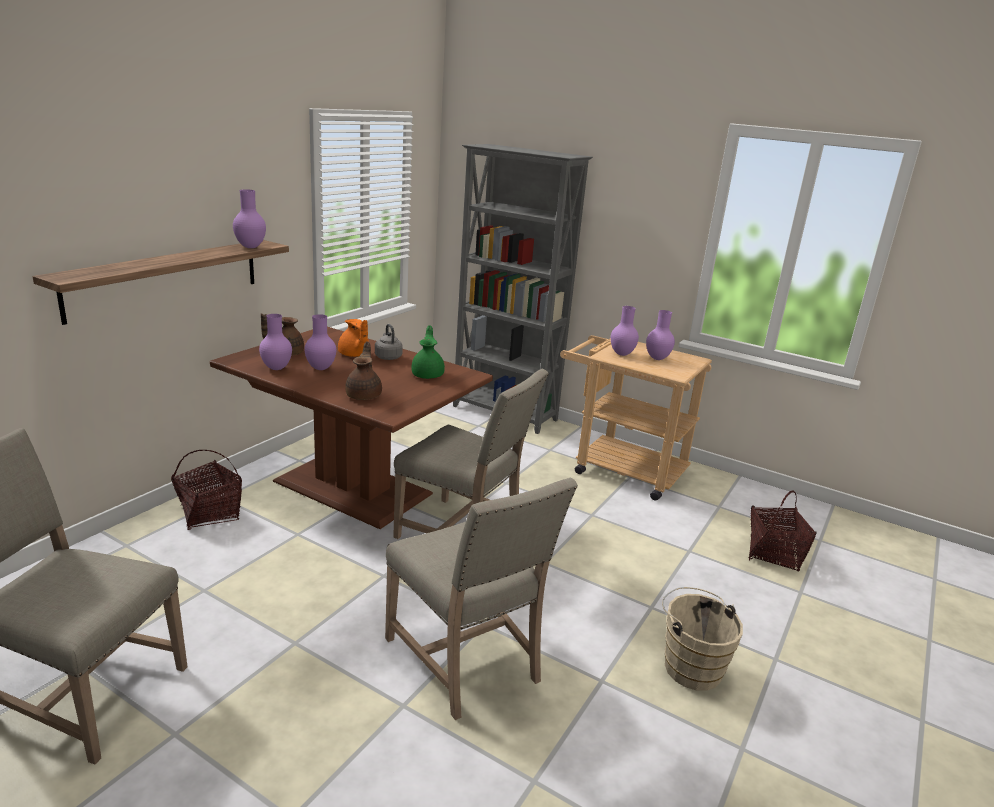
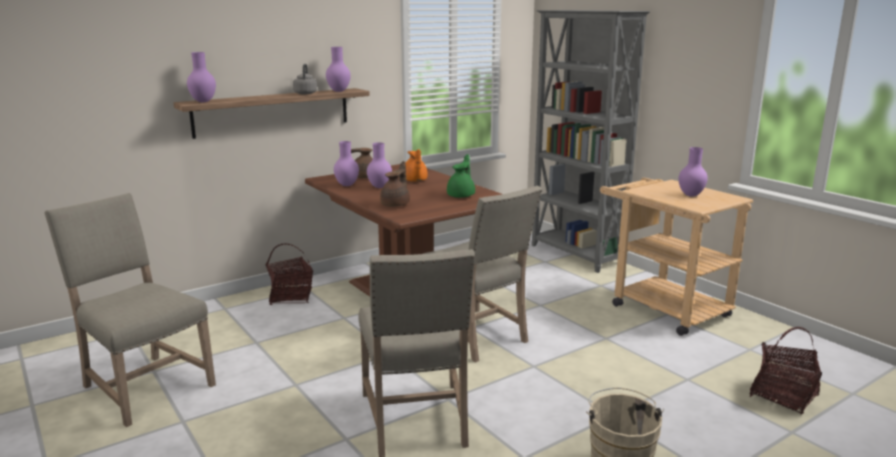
camera: 25 degrees right, 5 degrees down
grey kettle [375,324,403,360] -> grey kettle moved to [293,64,317,94]
purple vase [611,306,639,356] -> purple vase moved to [187,52,216,102]

